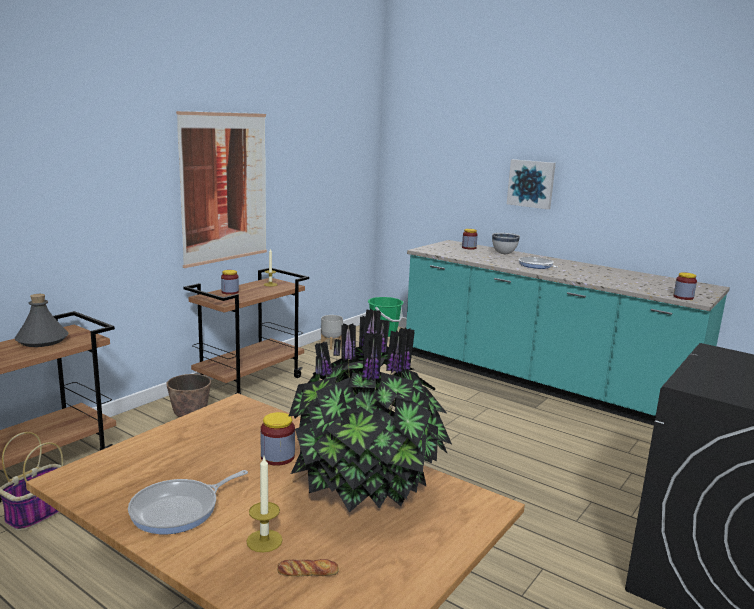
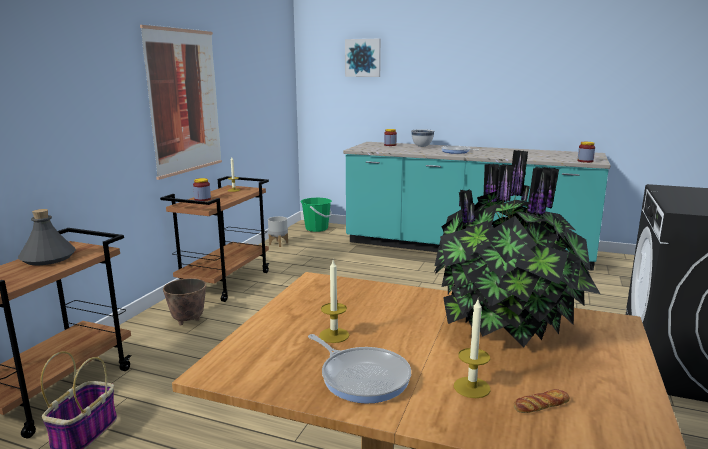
camera: 15 degrees left, 0 degrees up
frying pan [128,470,248,534] -> frying pan turned 75 degrees counterclockwise [308,334,411,403]
jar [261,412,295,466] -> none
picture [507,159,556,209] -> picture moved to [345,39,381,77]
none -> candle [319,260,349,343]

